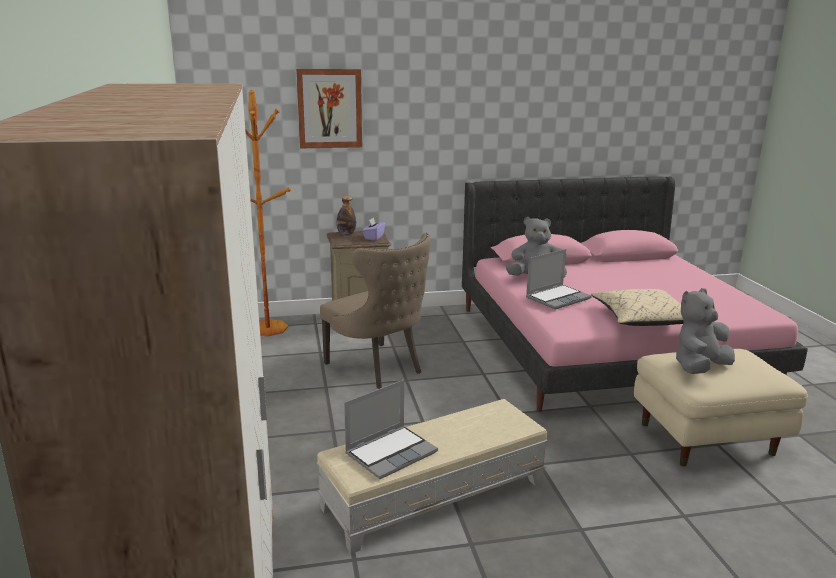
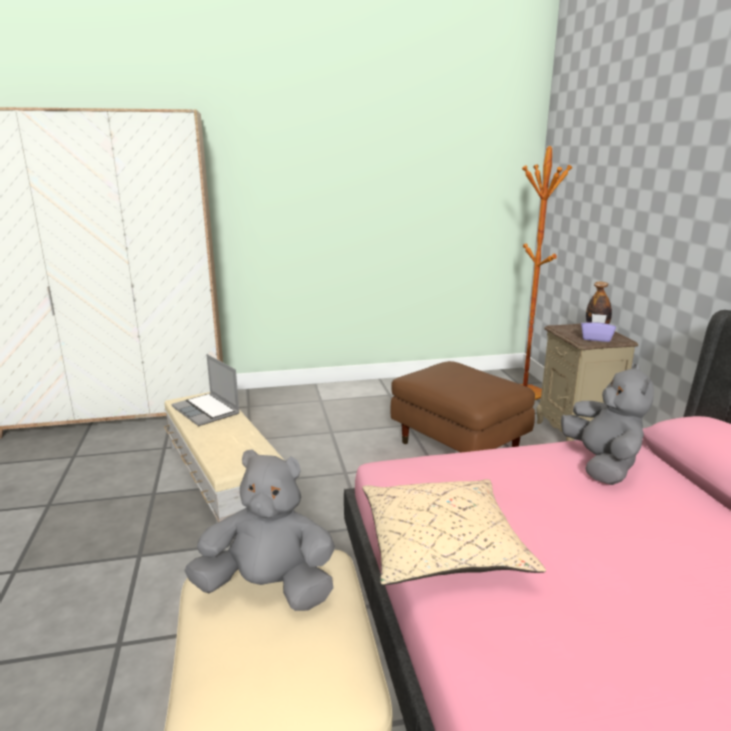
camera: 90 degrees right, 0 degrees up
picture [296,69,362,148] -> none
beige chair [320,233,430,389] -> brown ottoman [391,361,535,453]
laptop [526,249,592,310] -> none
grey plush toy [676,288,735,374] -> grey plush toy turned 45 degrees counterclockwise [184,449,335,611]

